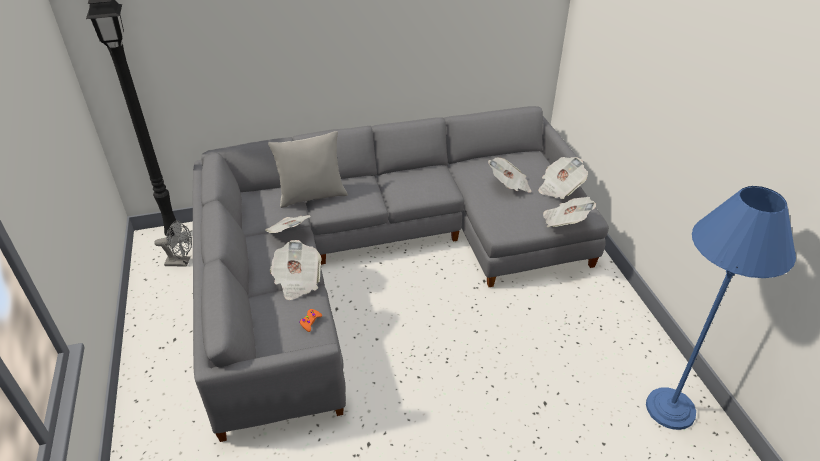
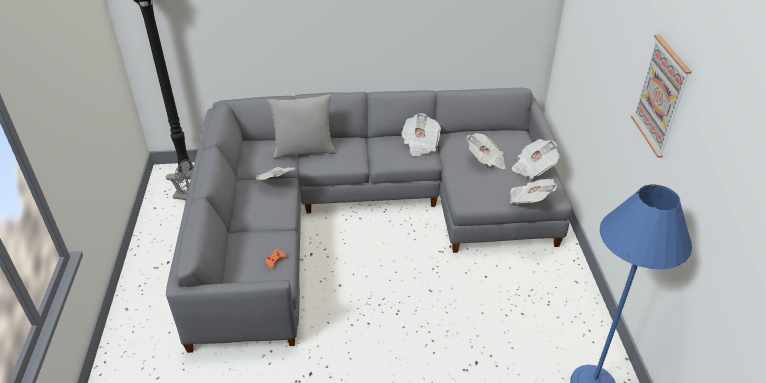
camera: 10 degrees right, 0 degrees up
newspaper [270,240,322,300] -> newspaper moved to [401,113,441,156]
none -> picture [631,34,691,158]

